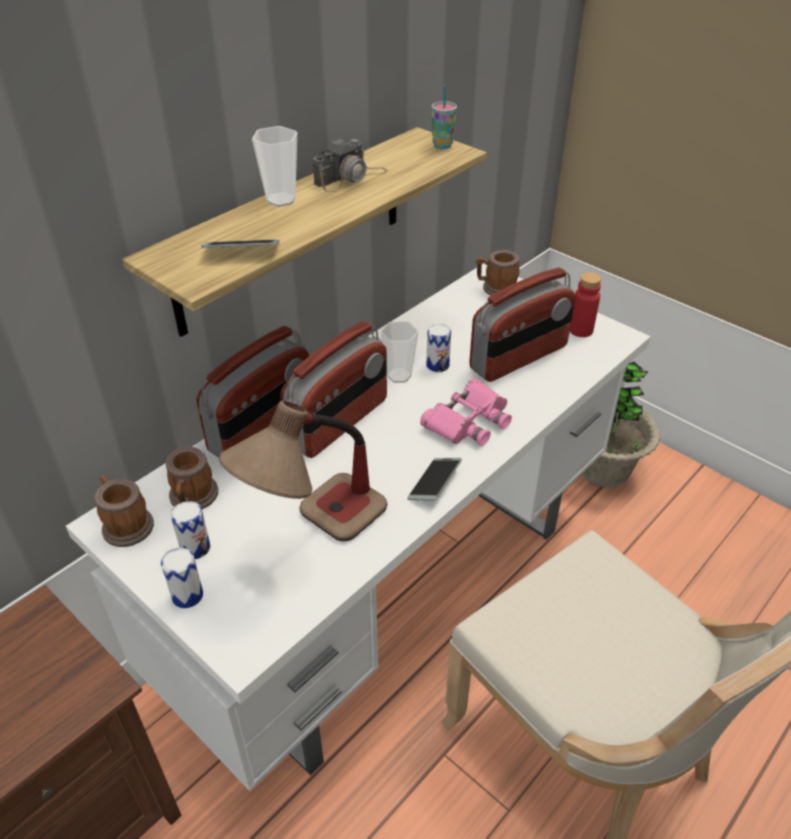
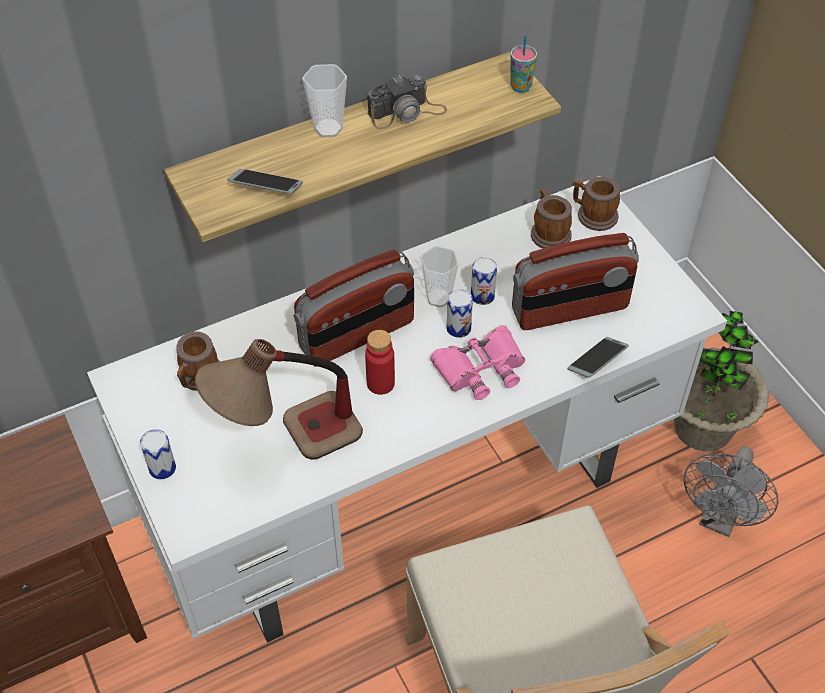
camera: 20 degrees right, 10 degrees up
mug [94,475,154,547] -> mug moved to [531,189,572,248]
can [171,501,210,559] -> can moved to [446,289,473,338]
radio [196,326,309,458] -> none
phone [407,458,462,501] -> phone moved to [567,337,629,378]
red bottle [570,272,601,337] -> red bottle moved to [365,330,395,395]
none -> grey fan [684,447,778,537]

